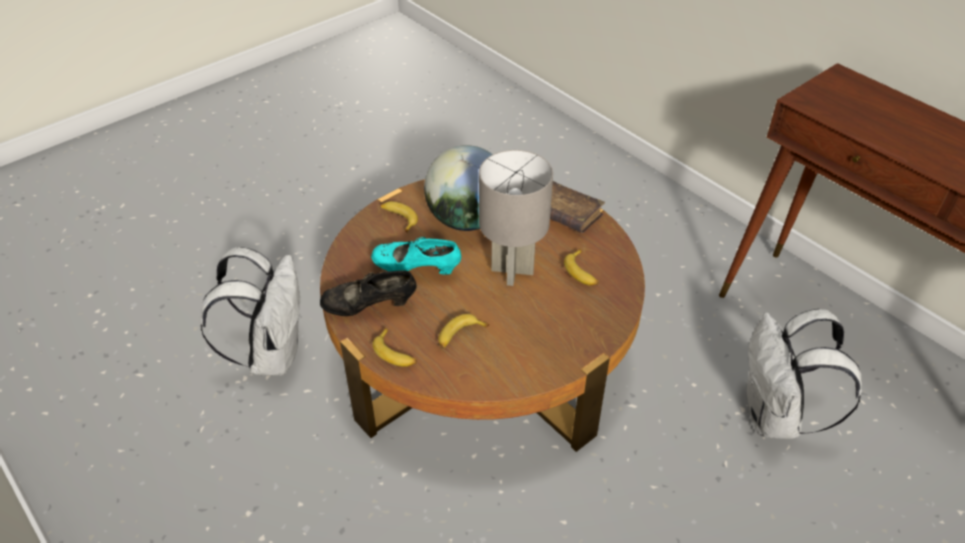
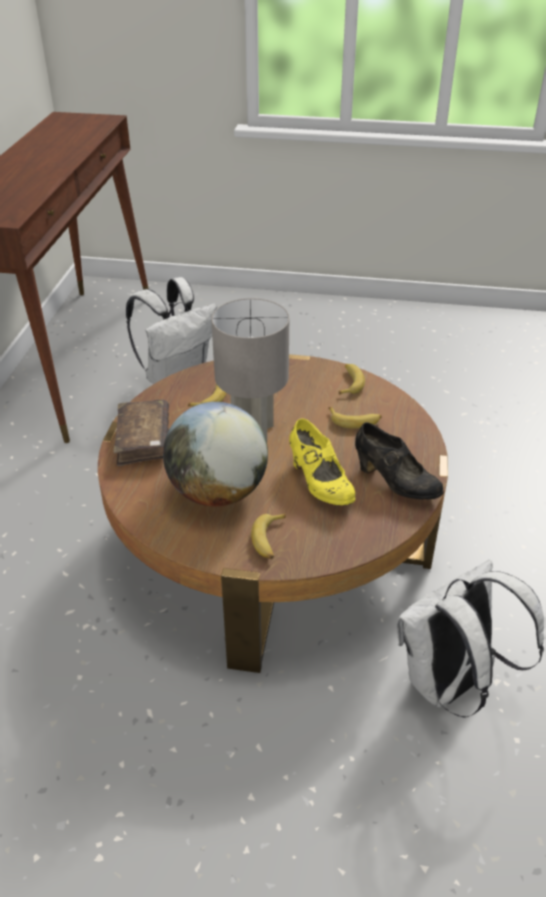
camera: 130 degrees left, 5 degrees down
turquoise shoe [371,237,461,275] -> yellow shoe [289,418,355,505]
banana [373,328,417,367] -> banana moved to [339,364,365,395]

